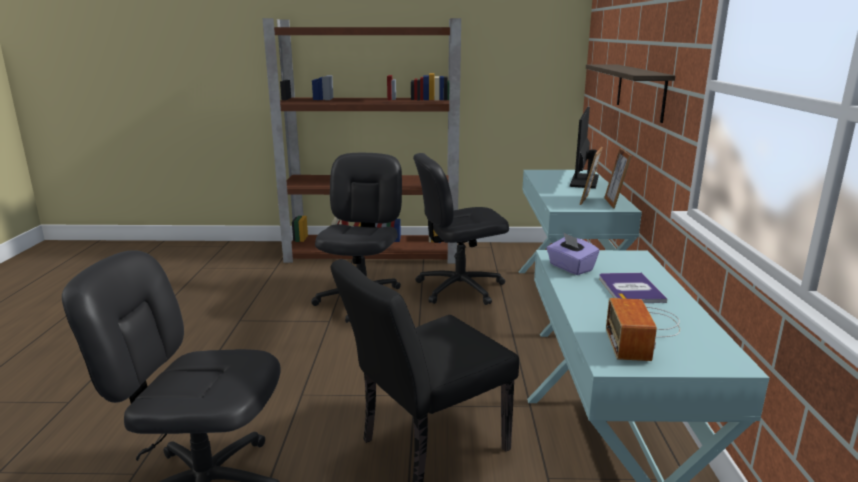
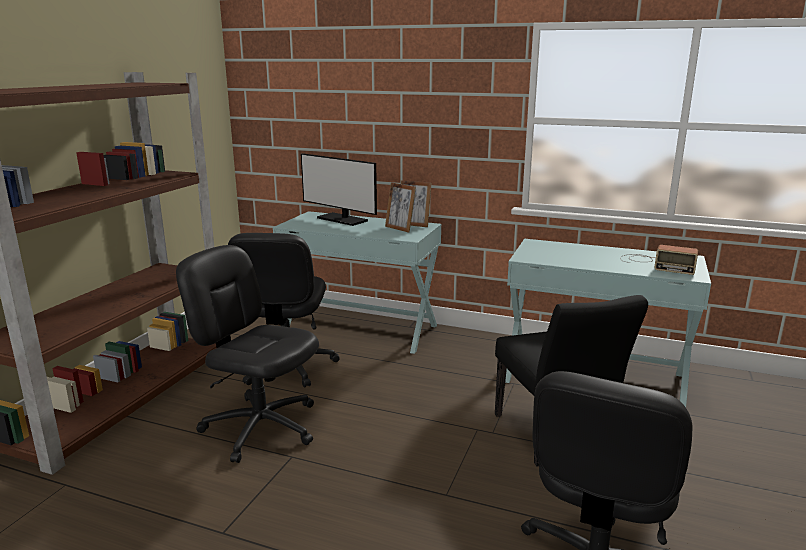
camera: 70 degrees left, 0 degrees up
purple tissue box [546,232,599,275] -> none
shelf [586,64,676,123] -> none
book [599,273,667,303] -> none

